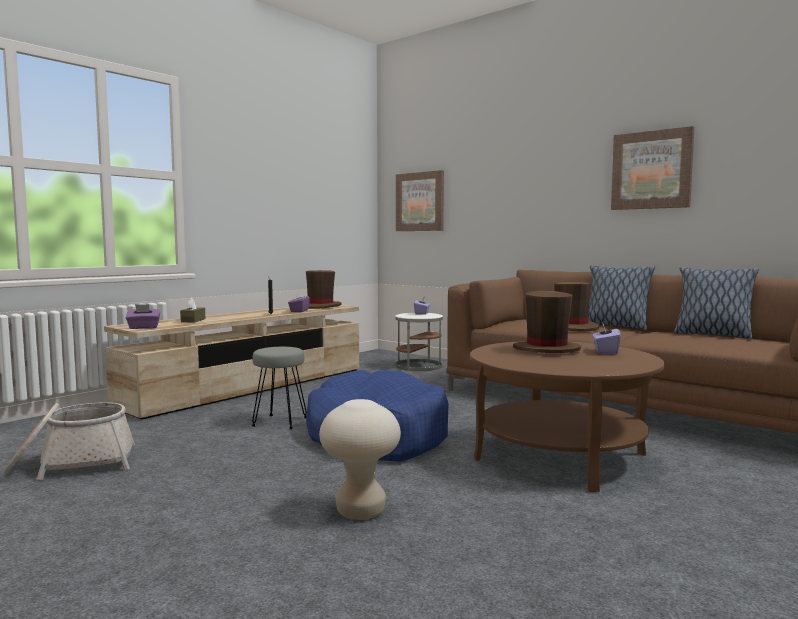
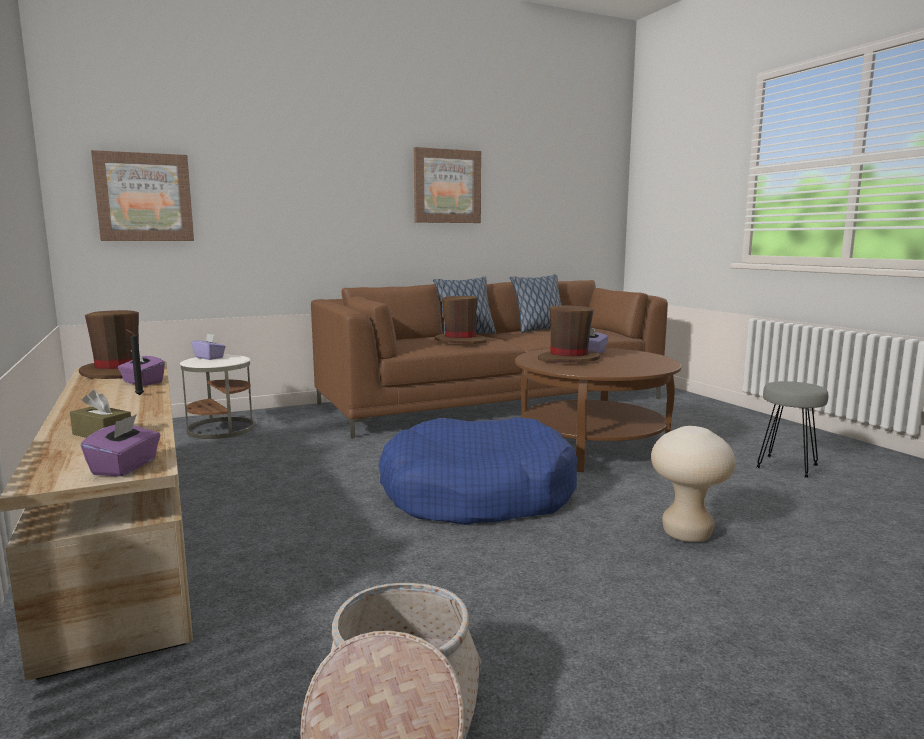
camera: 65 degrees left, 5 degrees up
grey stool [252,347,307,429] -> grey stool moved to [756,381,828,478]

